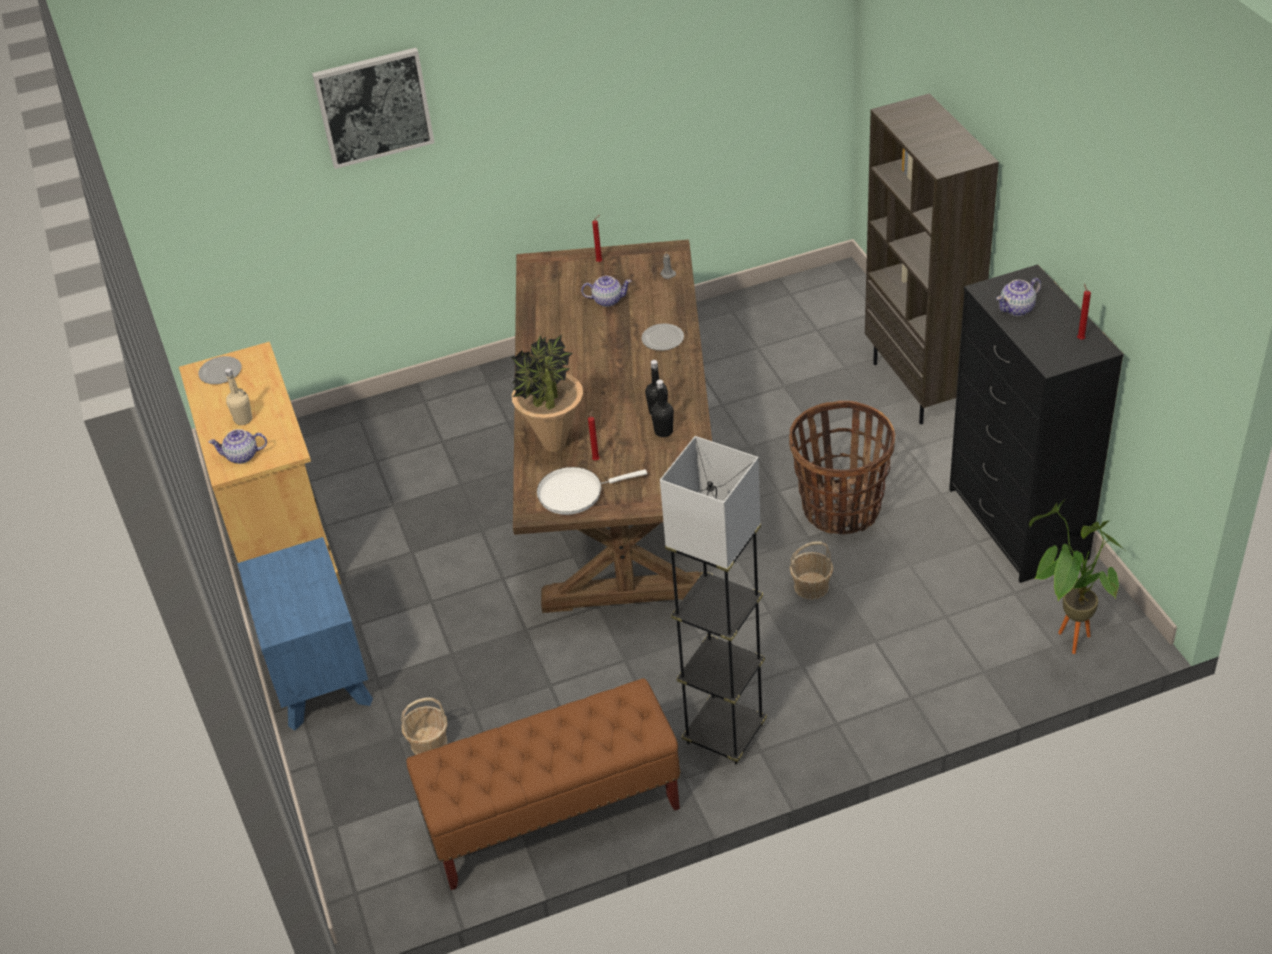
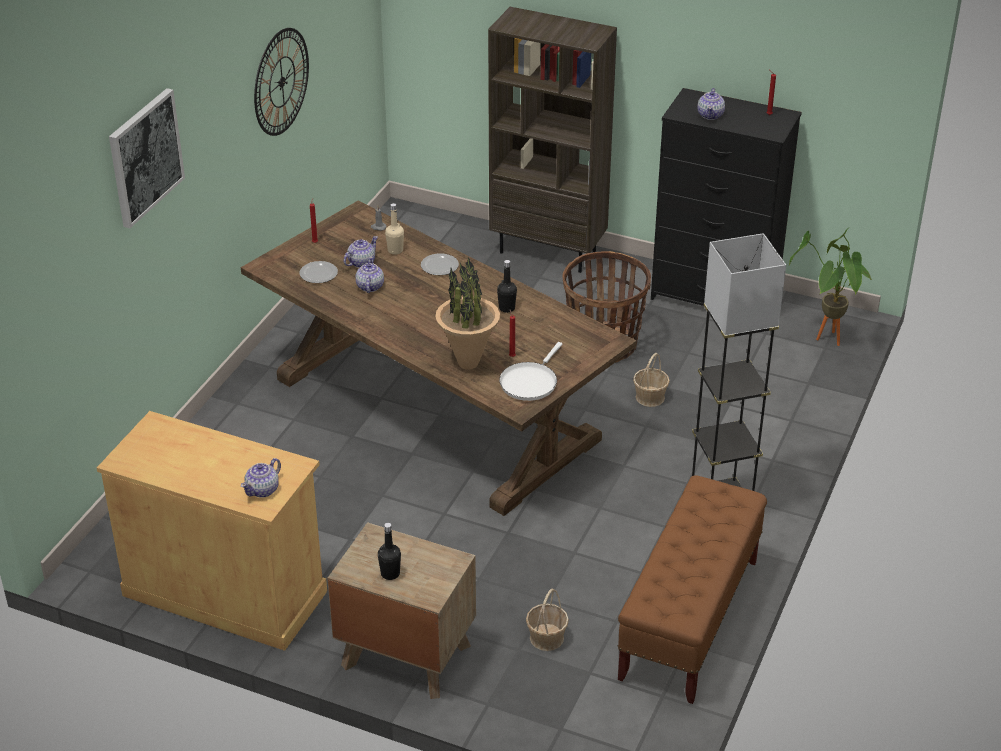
camera: 50 degrees left, 5 degrees down
plate [198,356,242,384] -> plate moved to [299,261,338,283]
beige bottle [225,368,252,425] -> beige bottle moved to [385,203,404,255]
blue nightstand [237,537,373,731] -> brown nightstand [327,522,476,699]
black bottle [651,380,674,437] -> black bottle moved to [378,523,401,580]
none -> wall clock [254,28,309,136]
none -> teapot [355,256,384,293]

